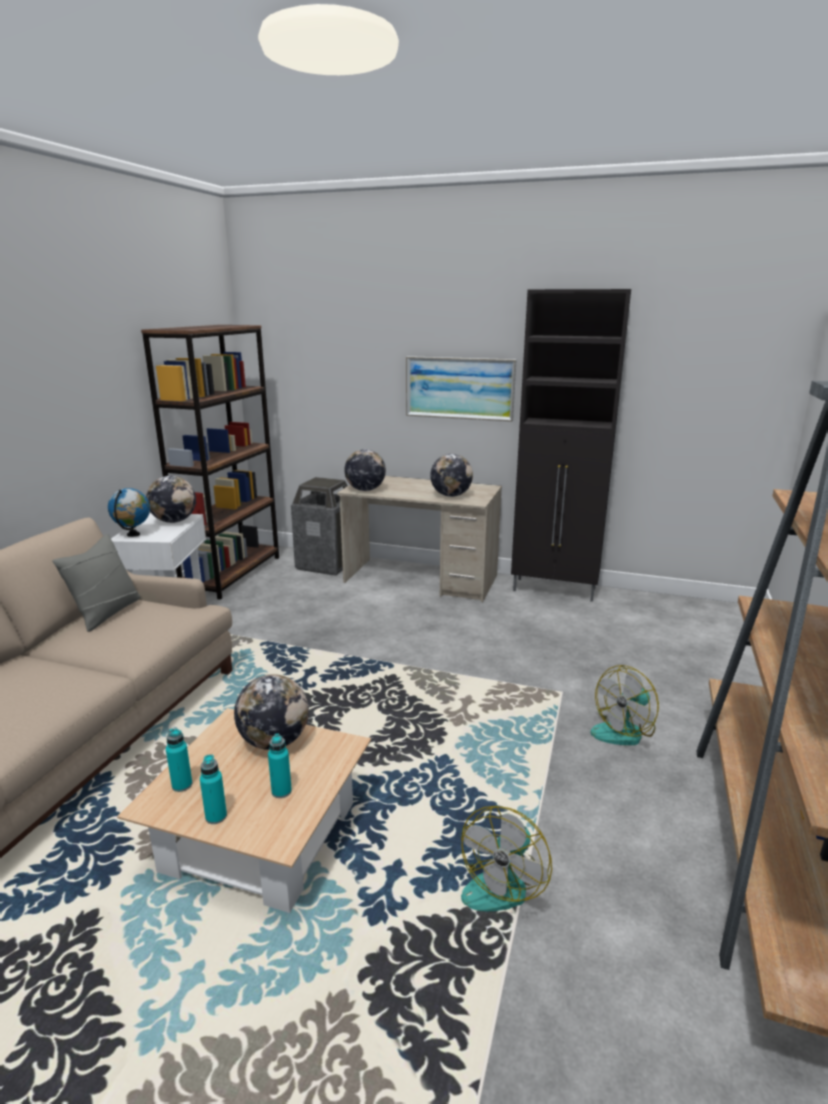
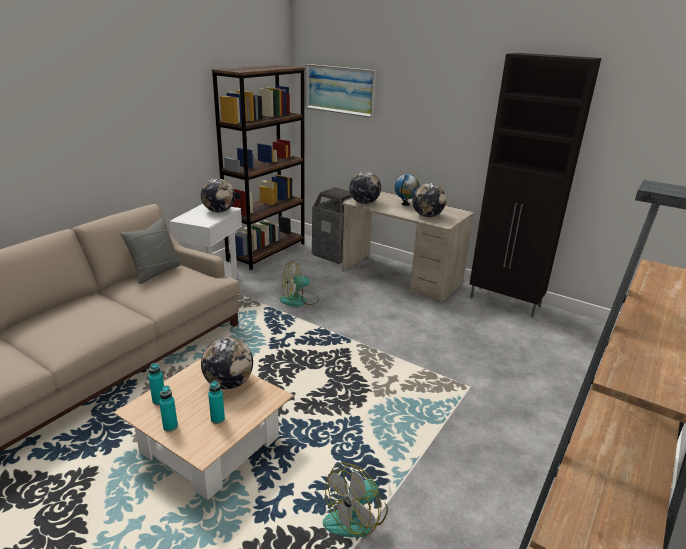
camera: 15 degrees right, 5 degrees up
globe [108,488,150,537] -> globe moved to [395,174,420,206]
picture [406,356,517,422] -> picture moved to [306,64,376,118]
fan [590,665,659,745] -> fan moved to [279,261,319,307]

